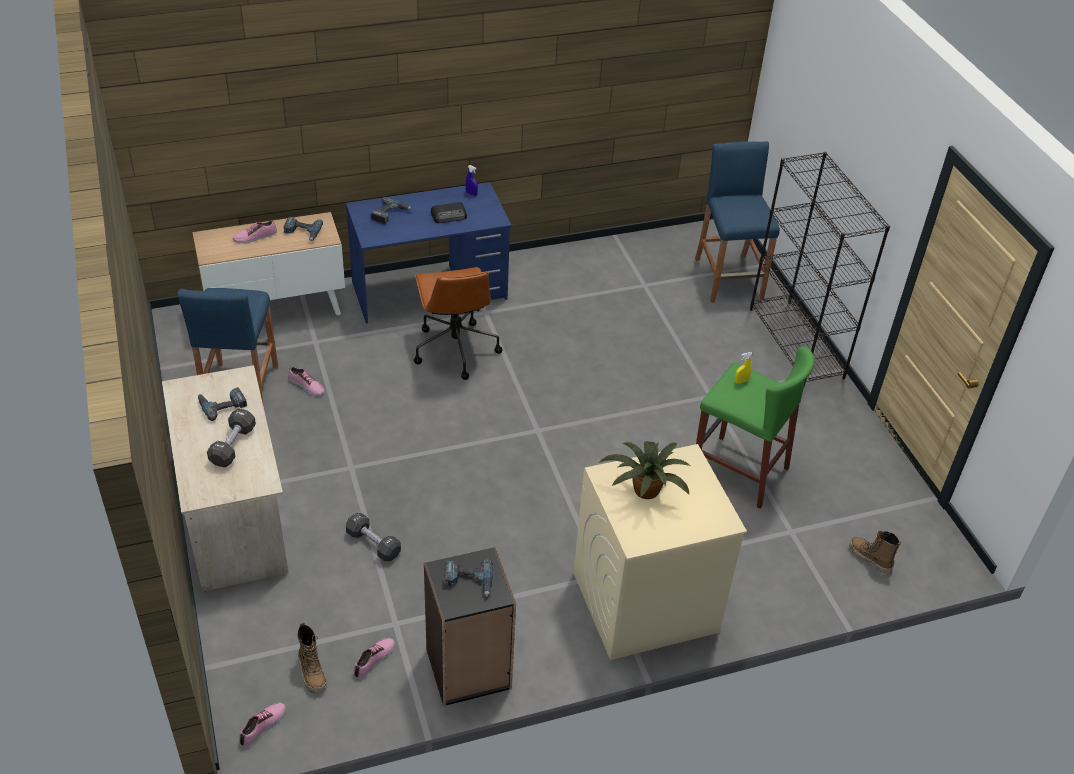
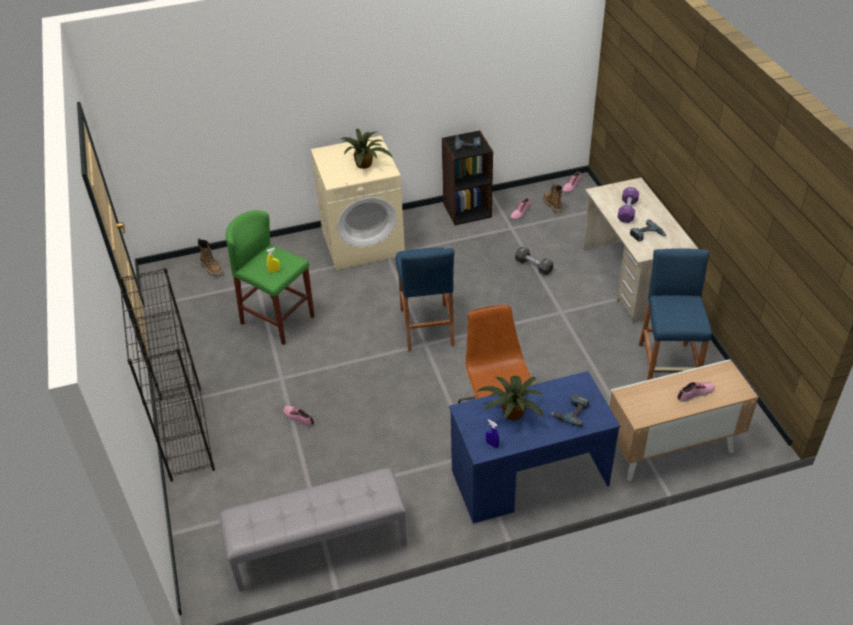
camera: 175 degrees left, 0 degrees up
black dumbbell [207,408,256,467] -> purple dumbbell [617,187,639,223]
power drill [283,217,323,241] -> none
shoe [288,367,325,396] -> shoe moved to [283,406,314,427]
radio [431,202,467,223] -> potted plant [477,376,544,420]
blue stool [695,141,780,303] -> blue stool moved to [396,247,455,352]
none -> grey bench [220,468,407,592]

